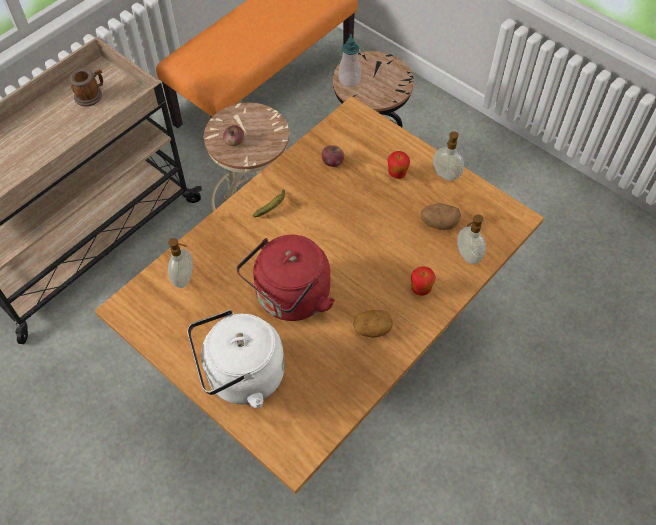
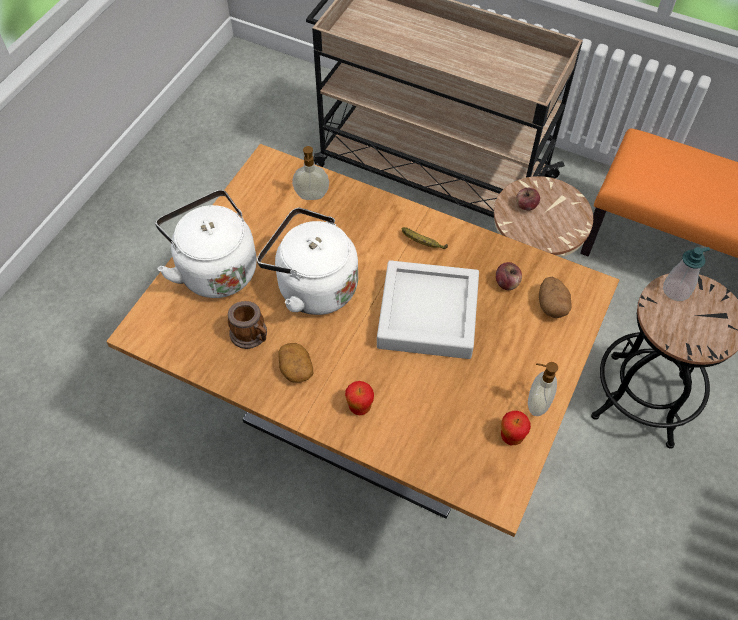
camera: 75 degrees right, 0 degrees up
mug [70,68,103,107] -> mug moved to [228,301,267,349]
red kettle [236,235,335,321] -> white kettle [257,208,358,315]
apple [388,151,410,179] -> apple moved to [501,411,531,445]
potato [420,203,461,230] -> potato moved to [539,277,572,318]
soap dispenser [457,215,486,264] -> none
none -> grey tray [377,260,479,359]

